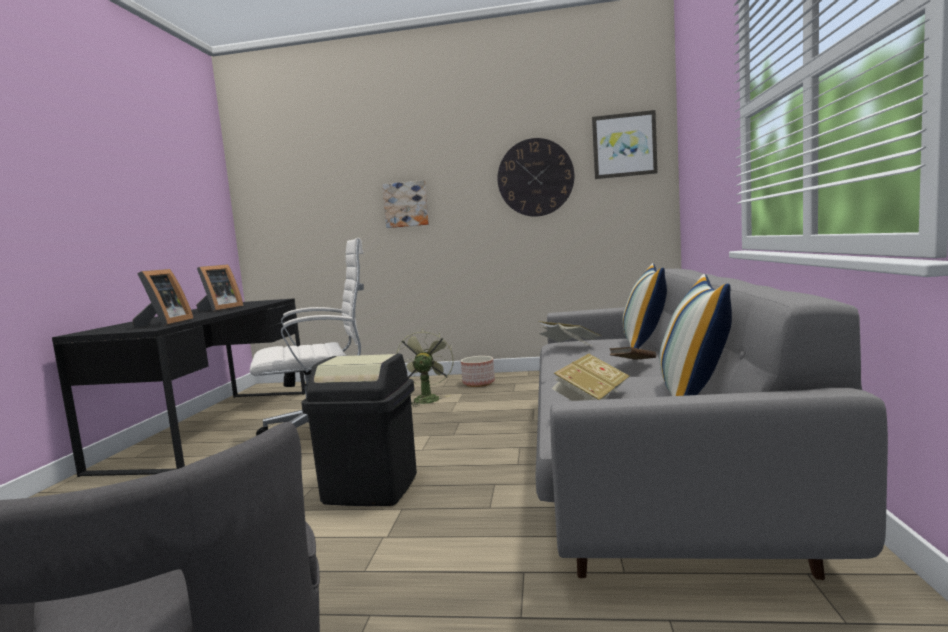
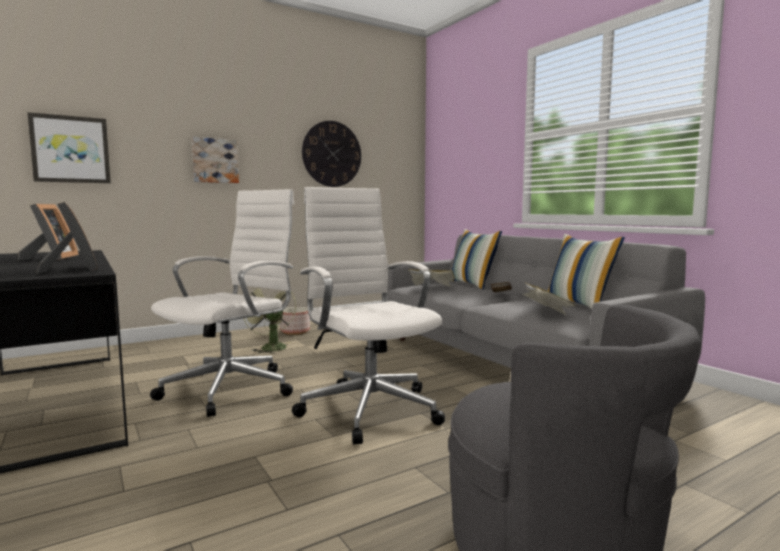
camera: 40 degrees left, 0 degrees up
black trash can [301,354,417,506] -> white office chair [292,187,445,445]
picture [592,110,658,179] -> picture moved to [27,112,111,183]

